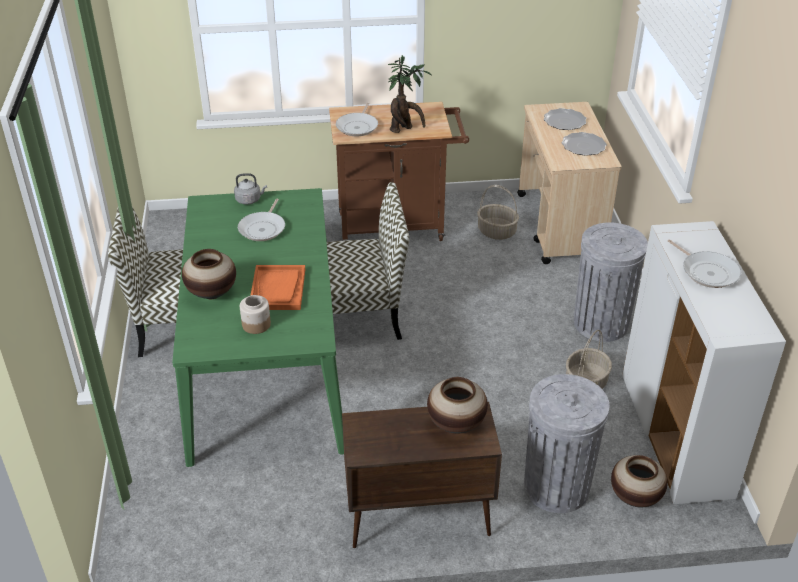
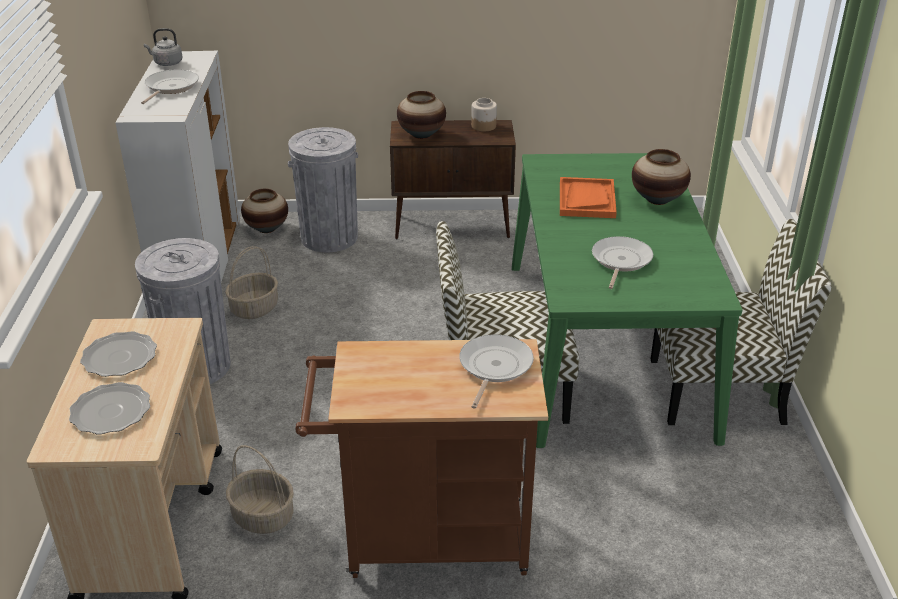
camera: 175 degrees left, 5 degrees down
grey kettle [234,173,267,205] -> grey kettle moved to [144,28,182,66]
jar [240,295,271,334] -> jar moved to [471,98,497,131]
potted plant [388,55,432,133] -> none
frying pan [668,239,741,288] -> frying pan turned 45 degrees clockwise [141,69,199,104]

